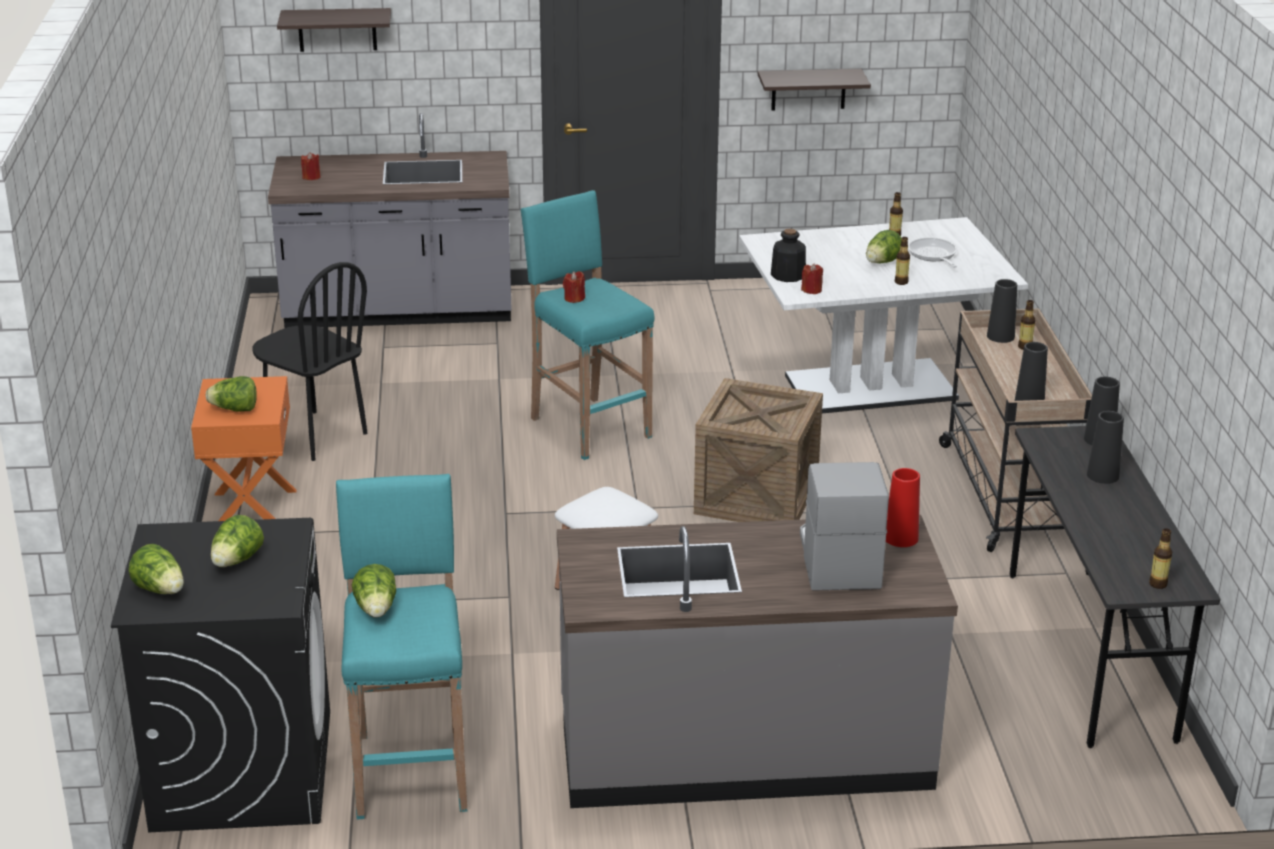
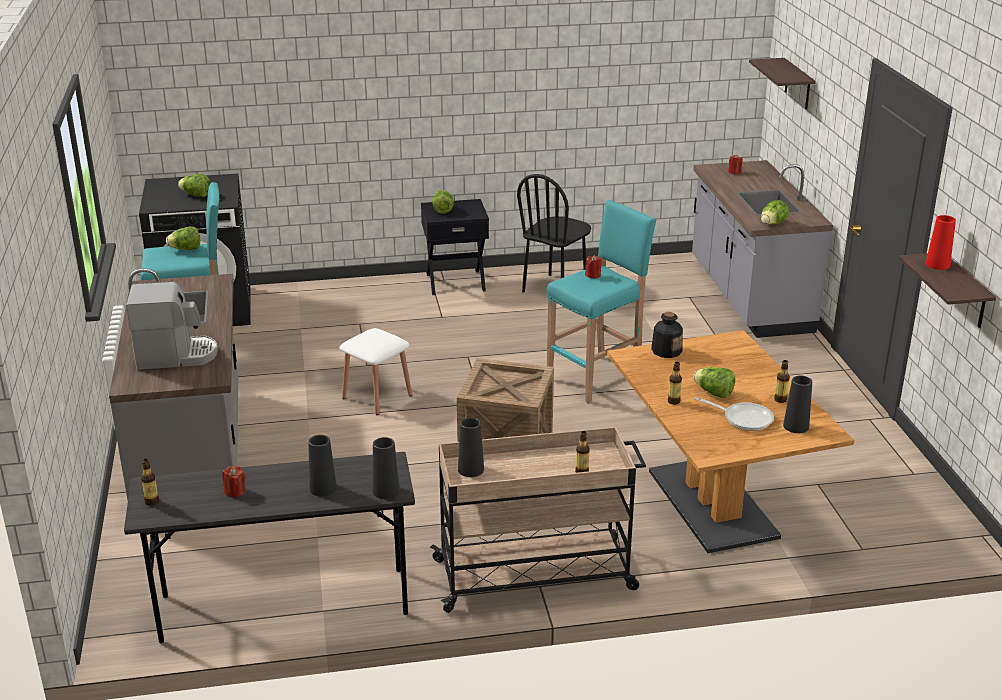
camera: 85 degrees right, 0 degrees up
lettuce [128,544,184,594] -> lettuce moved to [761,200,789,225]
orange nightstand [191,376,297,521] -> black nightstand [421,199,489,295]
white dining table [739,217,1028,413] -> brown dining table [607,330,854,553]
red candle [801,263,823,294] -> red candle moved to [222,466,246,497]
red vase [886,468,920,547] -> red vase moved to [926,215,956,270]
frying pan [908,238,957,268] -> frying pan turned 45 degrees clockwise [694,397,774,431]
black vase [987,279,1017,343] -> black vase moved to [783,376,812,433]

